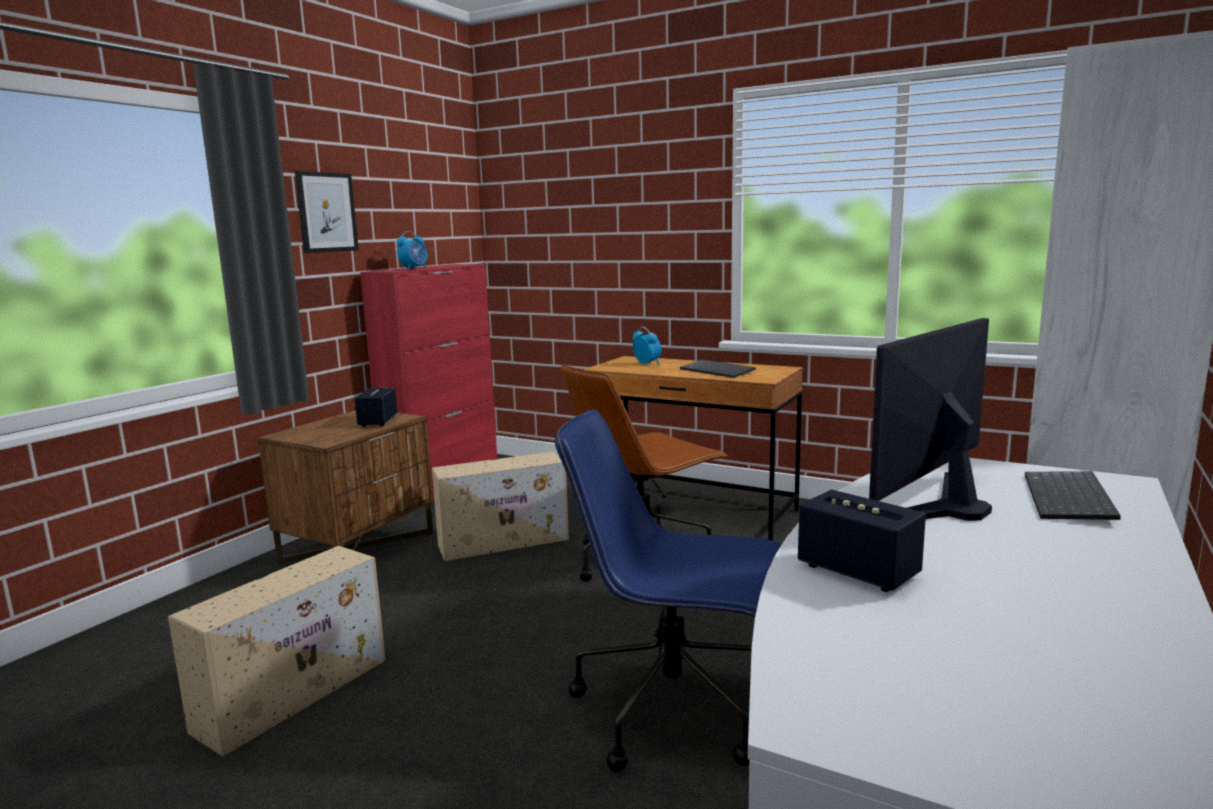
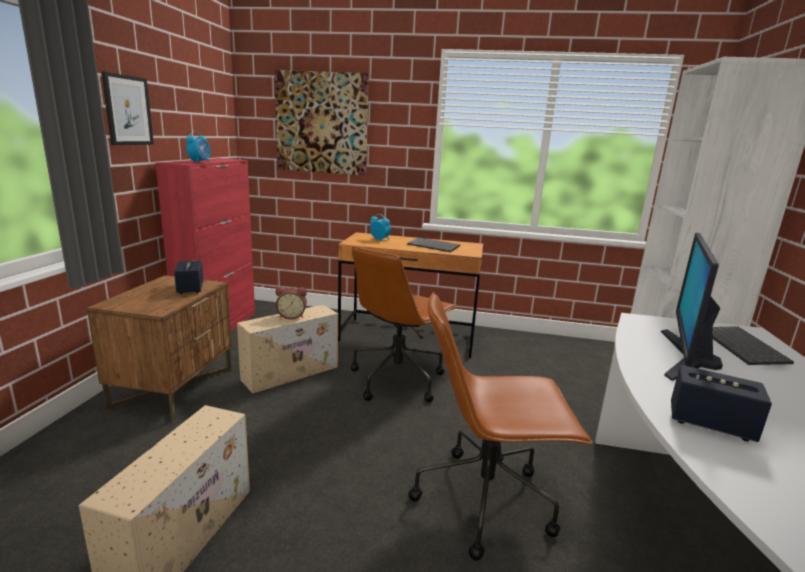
camera: 20 degrees left, 5 degrees up
blue office chair [555,409,782,772] -> brown office chair [408,292,593,561]
none -> picture [275,70,369,175]
none -> alarm clock [276,287,307,319]

